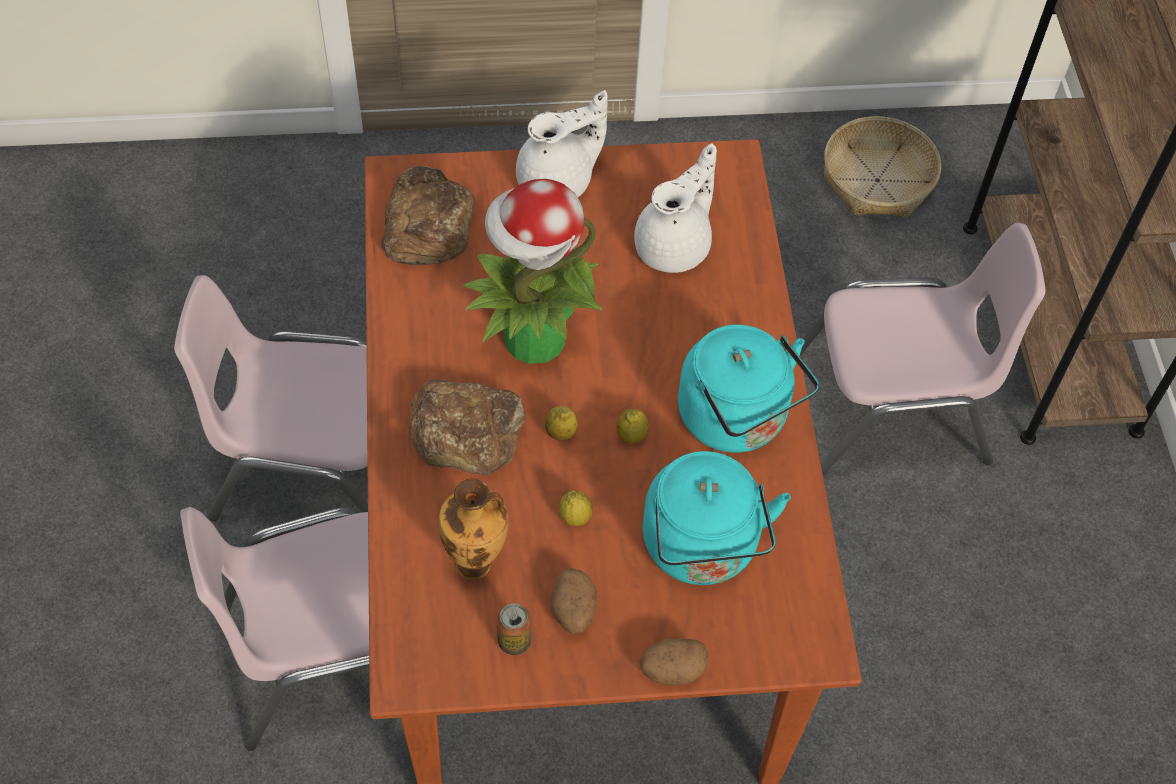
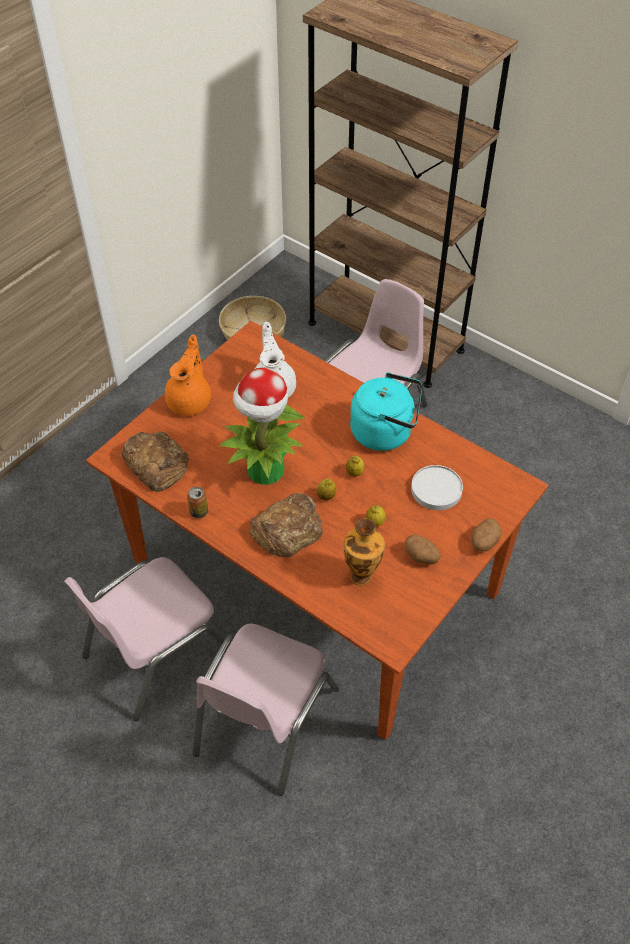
camera: 45 degrees left, 5 degrees down
can [496,603,531,655] -> can moved to [187,487,208,518]
white teapot [516,90,608,197] -> orange teapot [165,334,211,416]
turquoise kettle [643,451,791,585] -> white plate [411,465,463,510]

